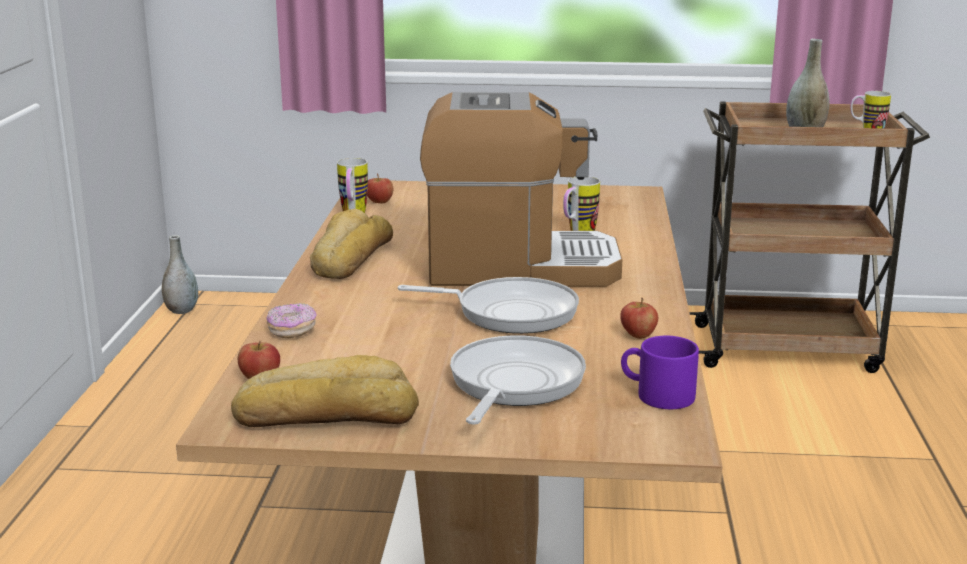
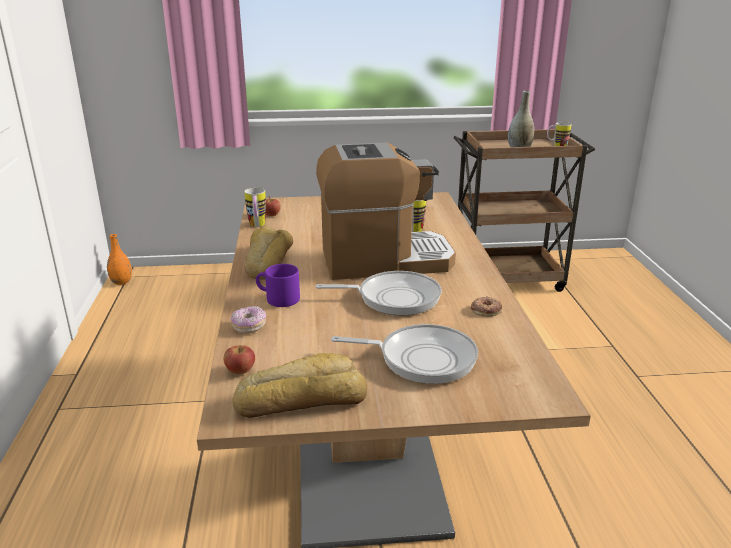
camera: 10 degrees left, 5 degrees up
grey vase [162,235,198,314] -> orange vase [107,234,132,285]
frying pan [450,335,586,424] -> frying pan turned 90 degrees clockwise [331,324,478,384]
apple [620,297,658,339] -> donut [471,296,502,317]
purple mug [621,336,699,409] -> purple mug moved to [256,264,300,307]

